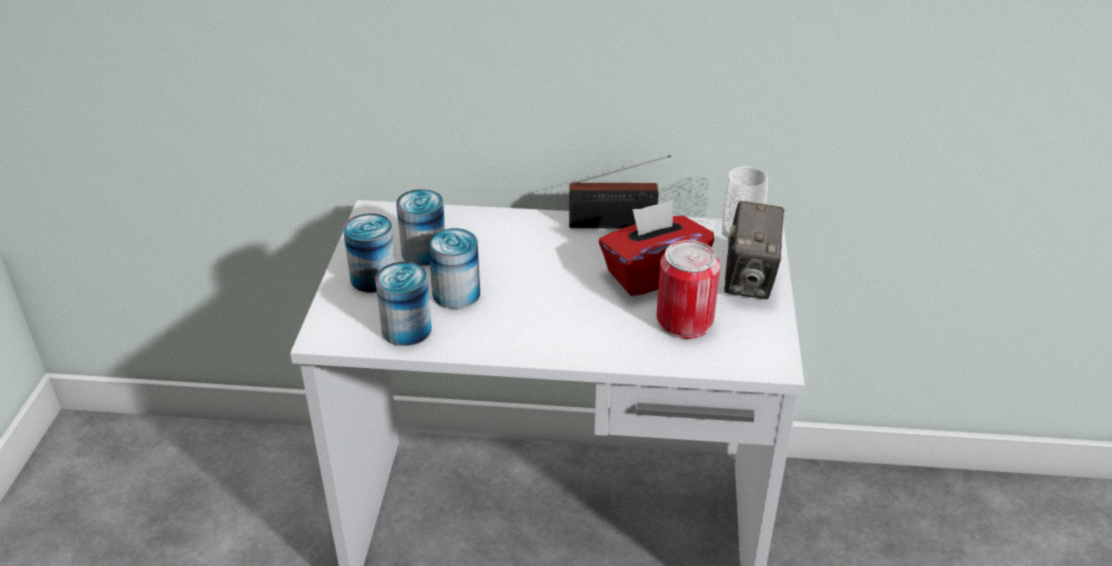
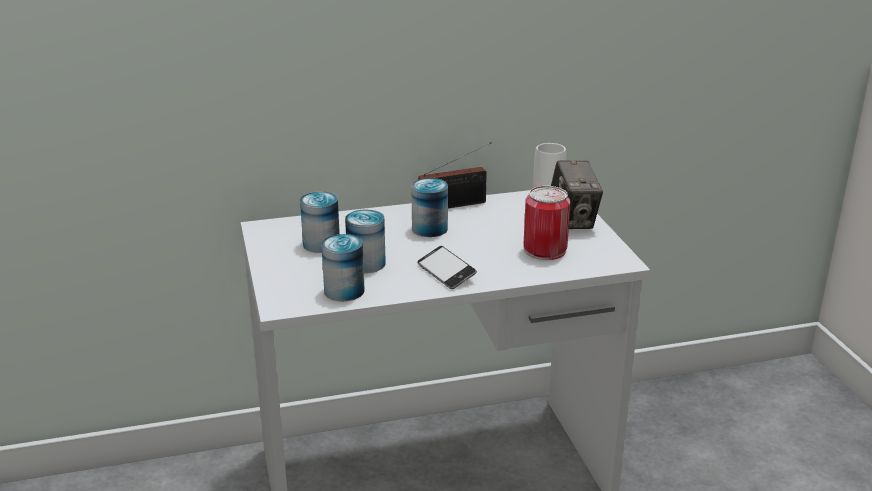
camera: 20 degrees left, 10 degrees down
can [343,213,396,293] -> can moved to [411,178,448,237]
red tissue box [599,200,715,296] -> none
none -> phone [417,246,477,289]

